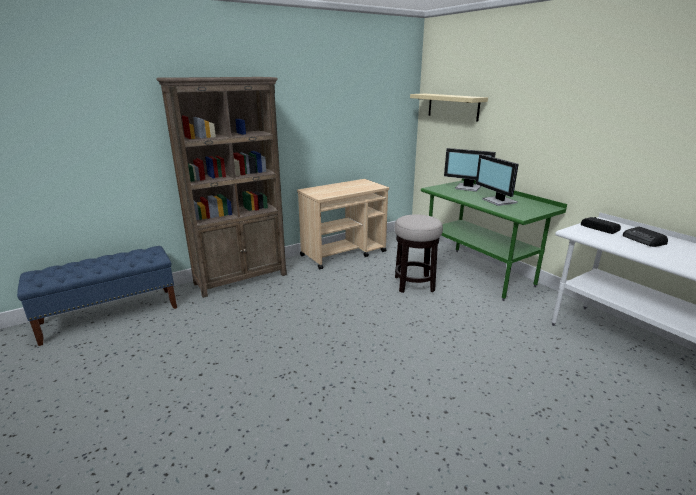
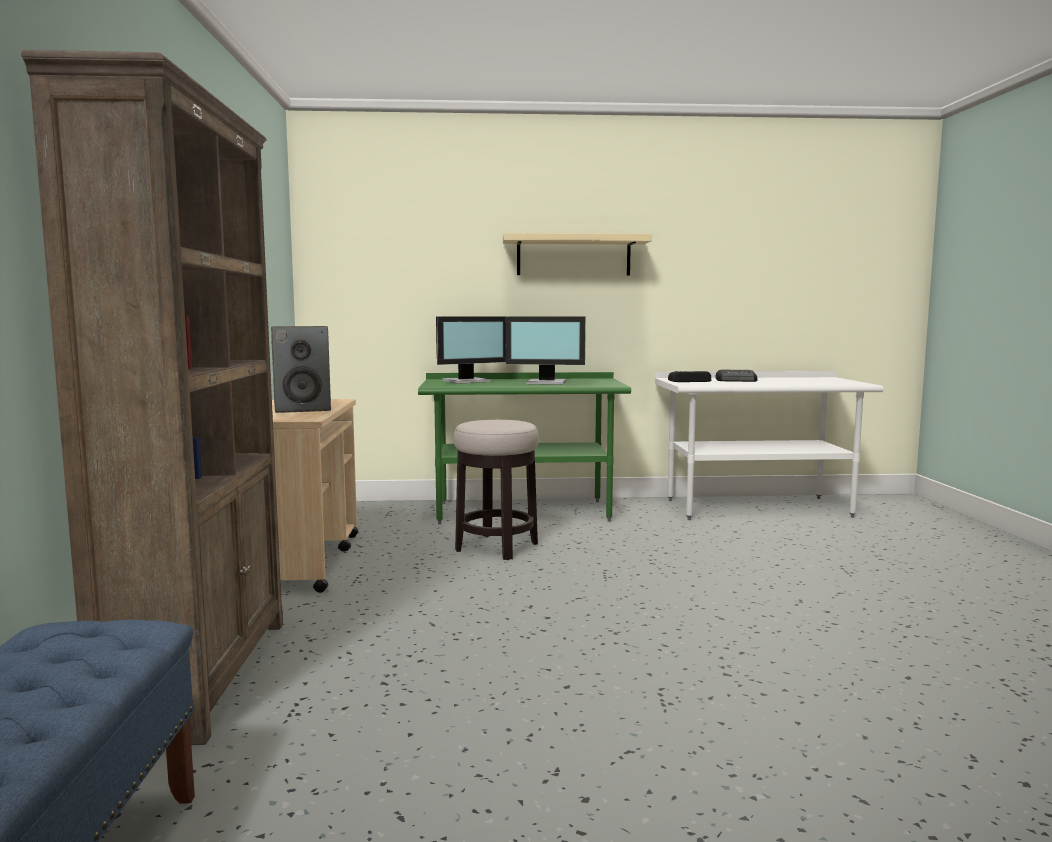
camera: 60 degrees left, 15 degrees down
beige shelf [410,94,488,122] -> beige shelf moved to [503,233,652,275]
none -> speaker [271,326,331,413]

